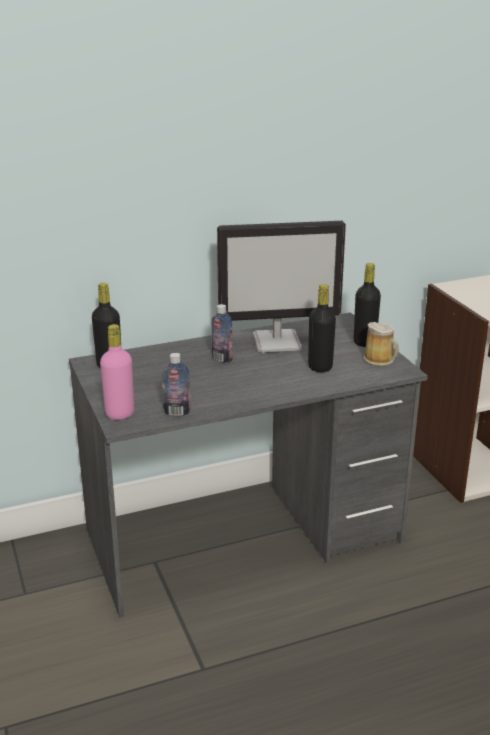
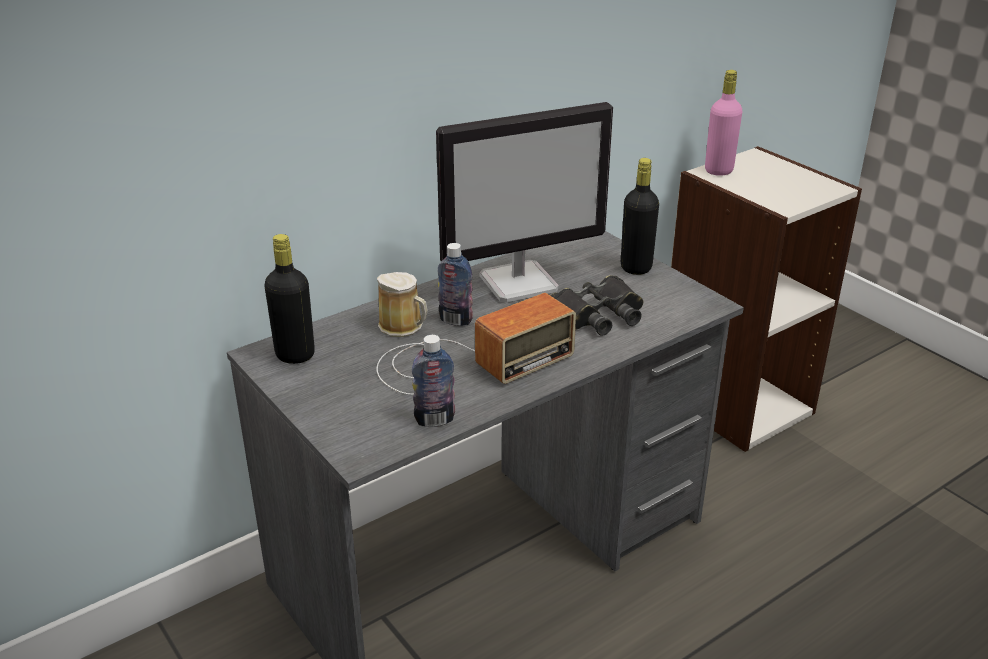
camera: 15 degrees left, 5 degrees up
pink bottle [100,324,134,420] -> pink bottle moved to [705,70,742,176]
black bottle [308,284,336,372] -> black binoculars [550,275,643,336]
mug [364,322,399,366] -> mug moved to [377,272,428,337]
none -> radio [377,293,576,395]

